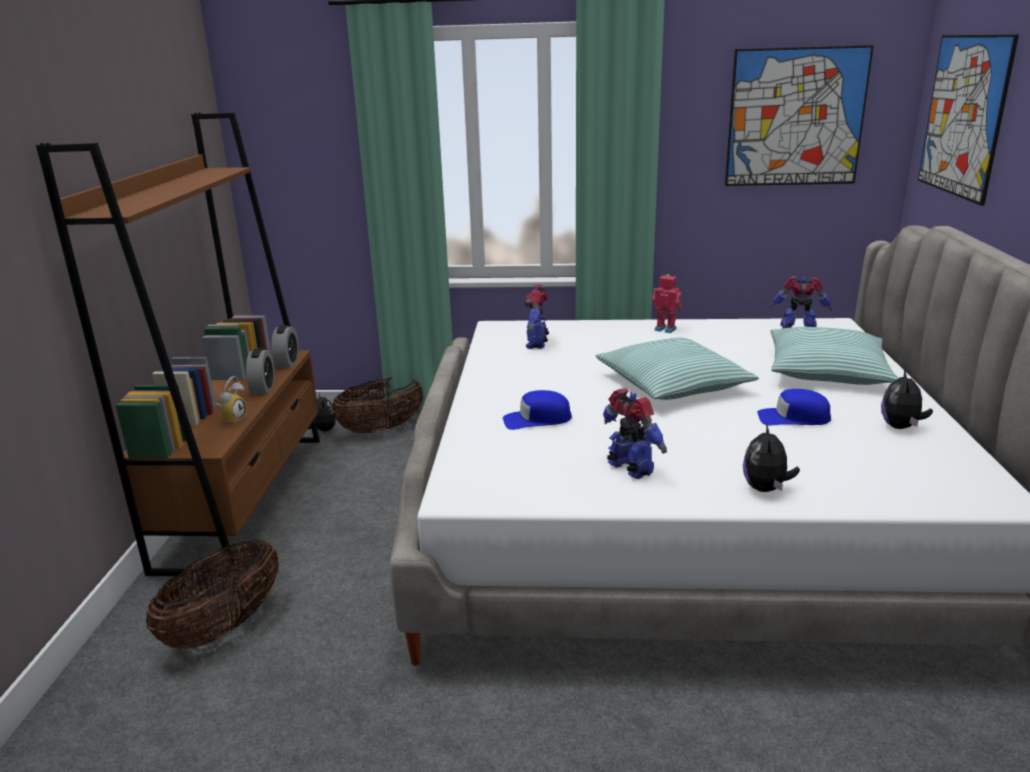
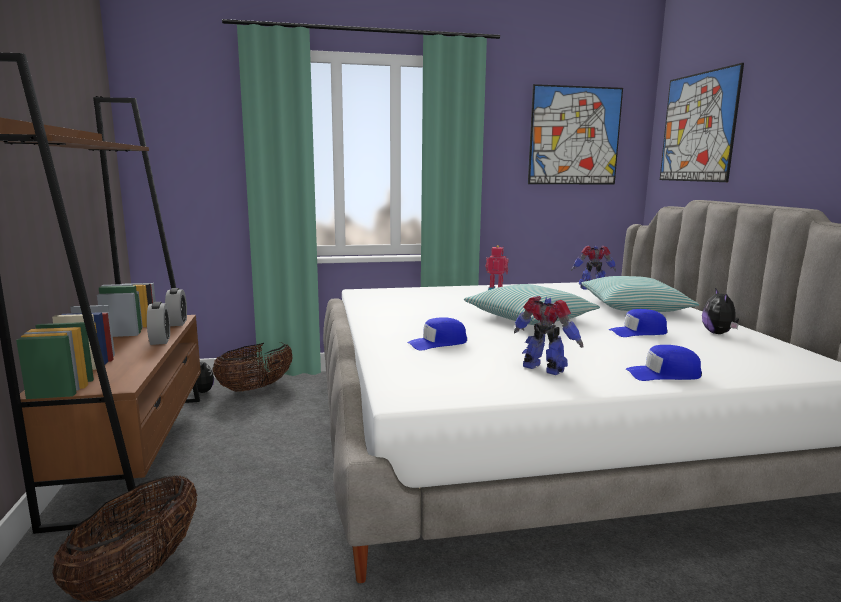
camera: 15 degrees left, 10 degrees down
alarm clock [215,376,247,424] -> none
toy robot [524,285,549,349] -> none
plush toy [743,423,800,492] -> blue cap [626,345,702,381]

